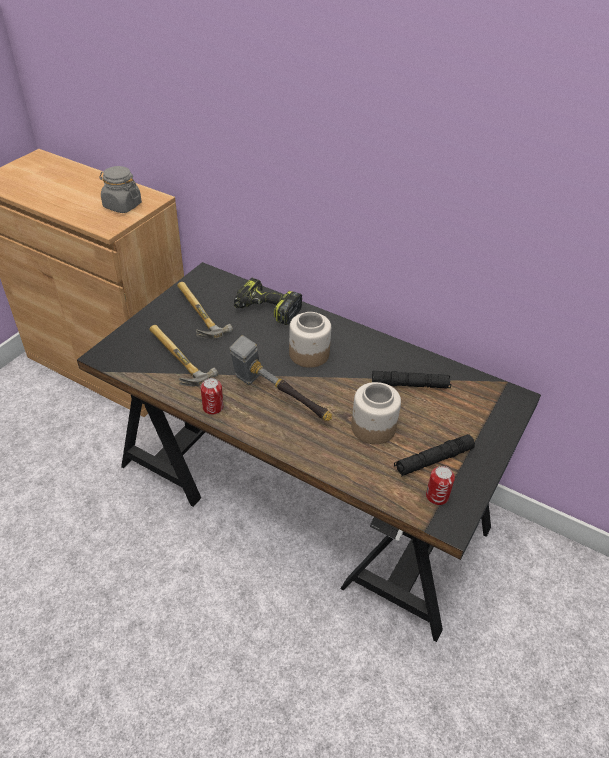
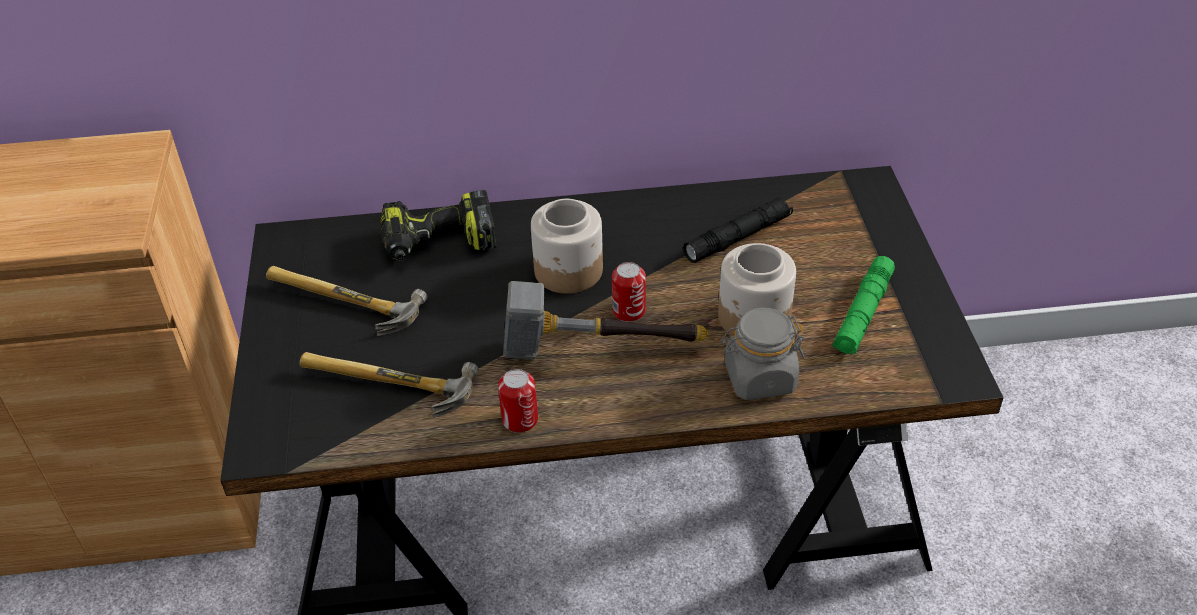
camera: 35 degrees left, 0 degrees up
grey jar [99,166,142,213] -> grey jar moved to [720,308,804,400]
black flashlight [394,434,475,477] -> green flashlight [832,256,895,355]
can [426,466,455,505] -> can moved to [612,262,646,322]

